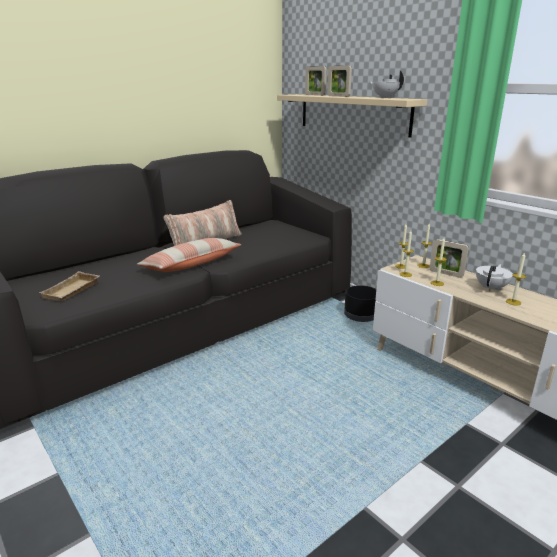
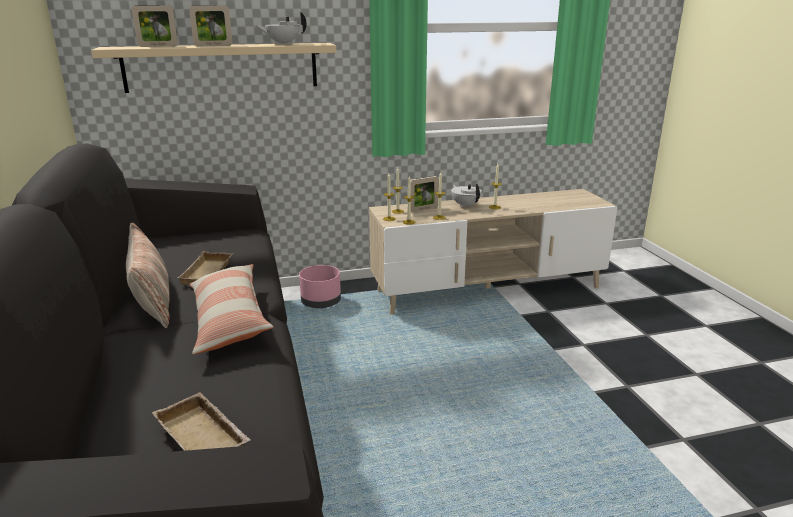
camera: 65 degrees left, 0 degrees up
black planter [344,285,376,322] -> pink planter [299,265,341,308]
none -> beige tray [177,251,233,285]

